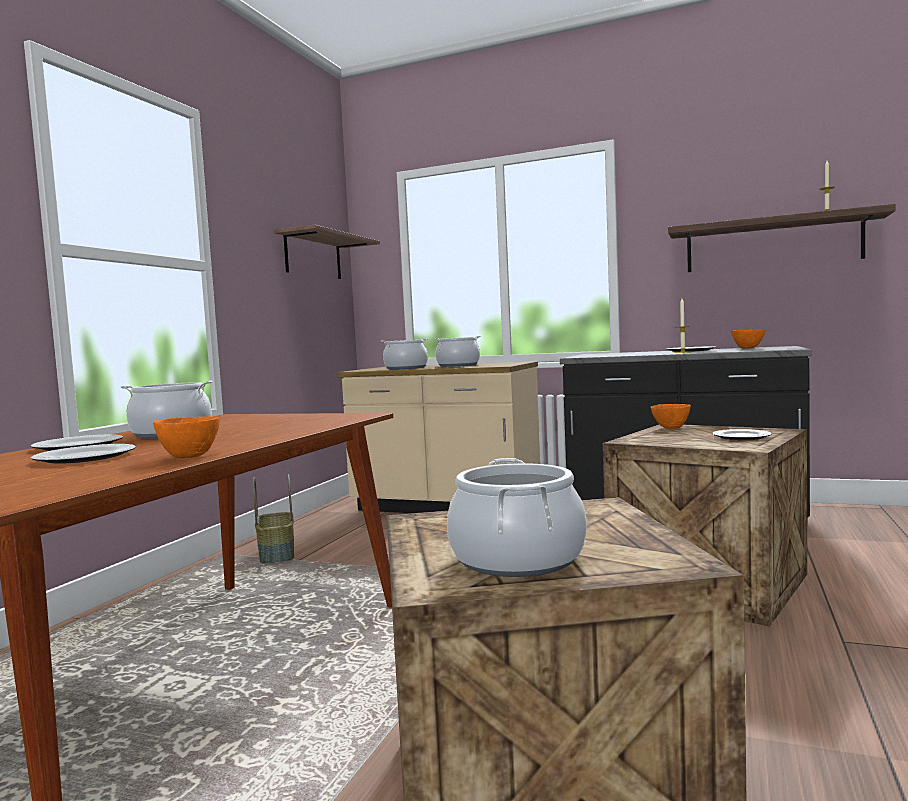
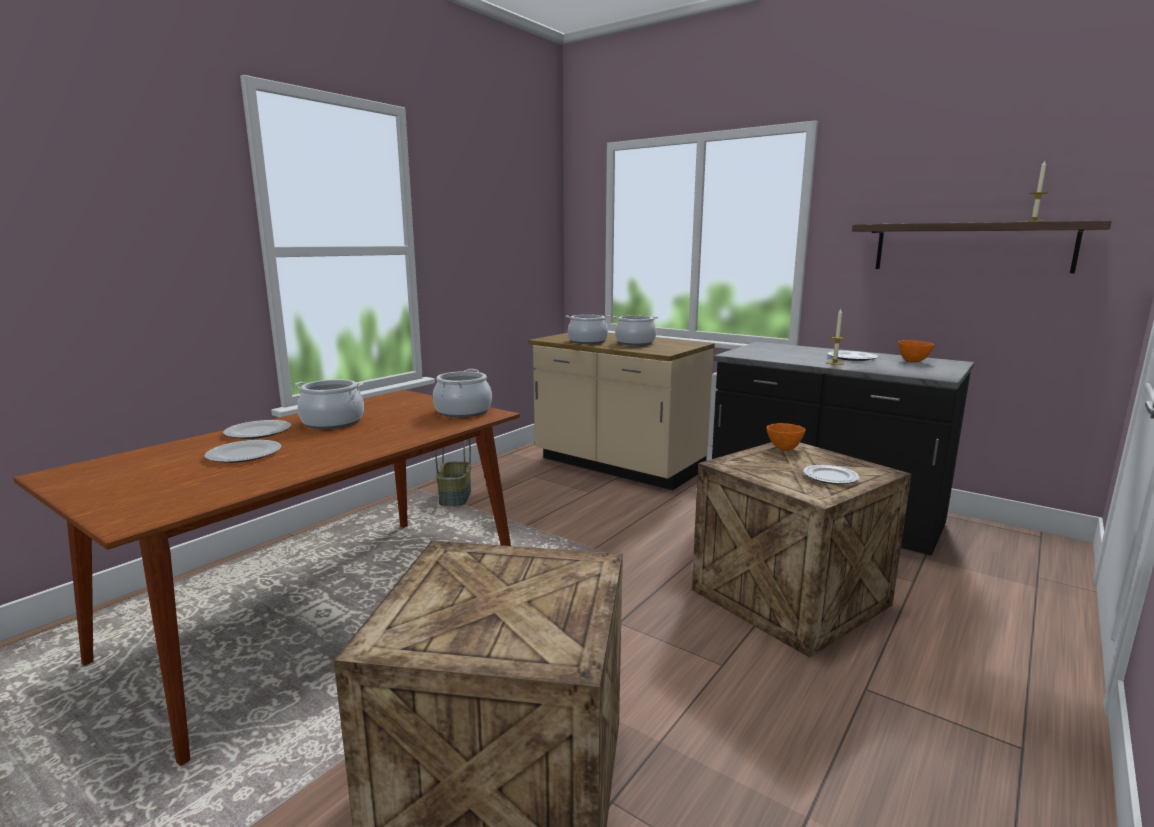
camera: 15 degrees right, 10 degrees up
orange bowl [153,416,220,458] -> none
shelf [274,225,380,279] -> none
cooking pot [447,458,587,577] -> cooking pot moved to [433,369,492,417]

